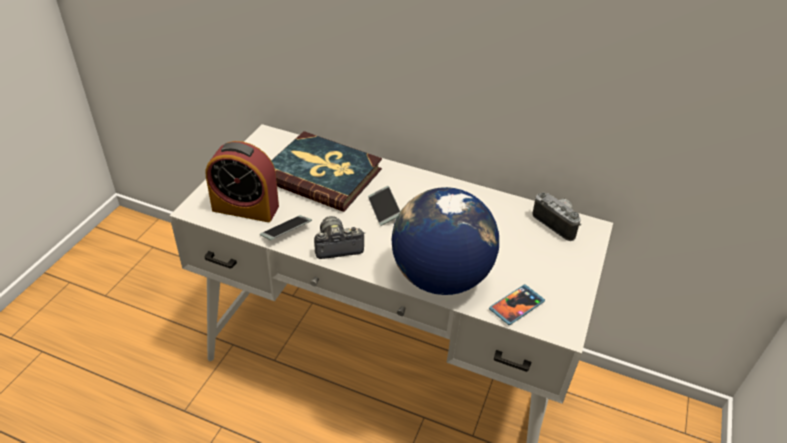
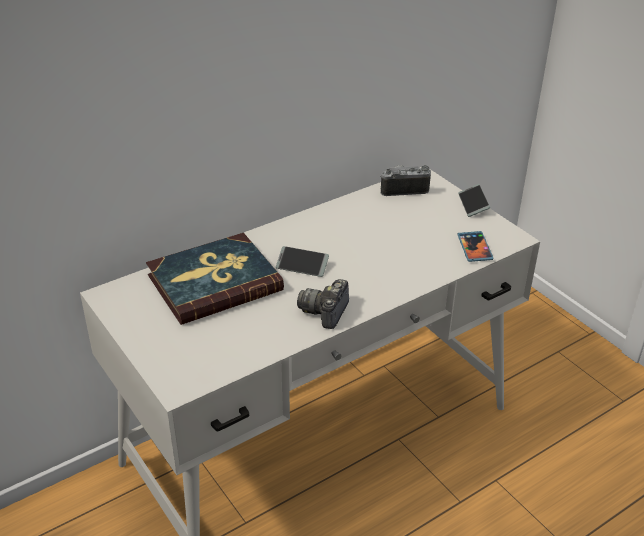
camera: 55 degrees left, 5 degrees down
alarm clock [206,141,279,222] -> none
phone [260,215,312,240] -> phone moved to [458,184,490,217]
globe [392,187,499,295] -> none

